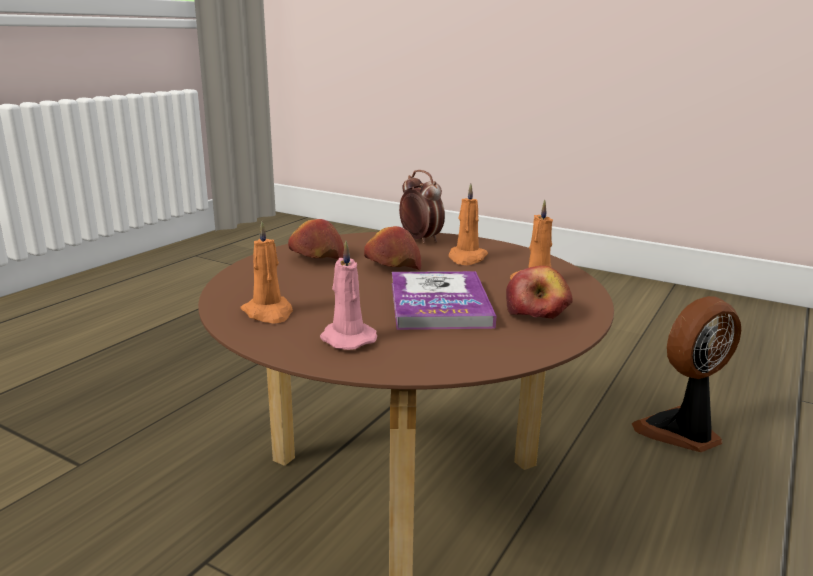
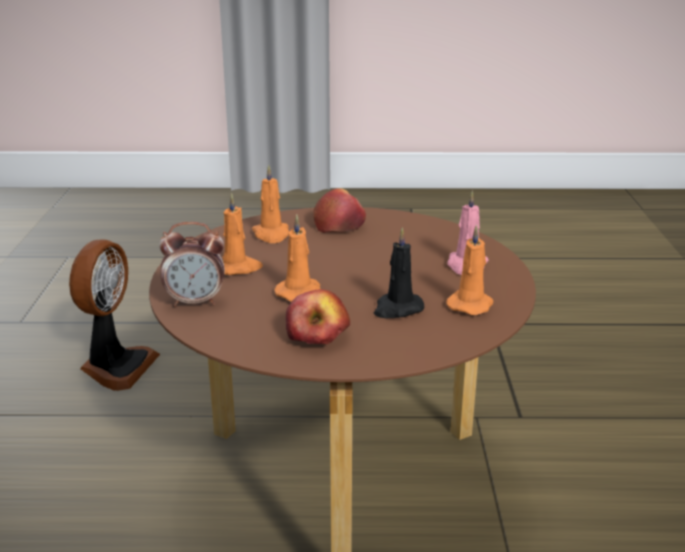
camera: 120 degrees left, 5 degrees up
apple [364,226,421,270] -> orange candle [274,215,321,302]
book [392,271,496,330] -> none
alarm clock [399,170,445,244] -> alarm clock turned 120 degrees counterclockwise [159,222,225,307]
fan [632,296,741,452] -> fan turned 105 degrees counterclockwise [69,239,160,391]
none -> black candle [374,228,424,318]

